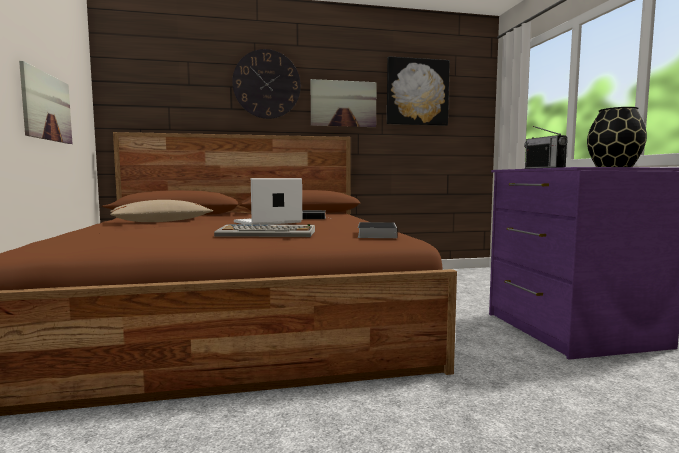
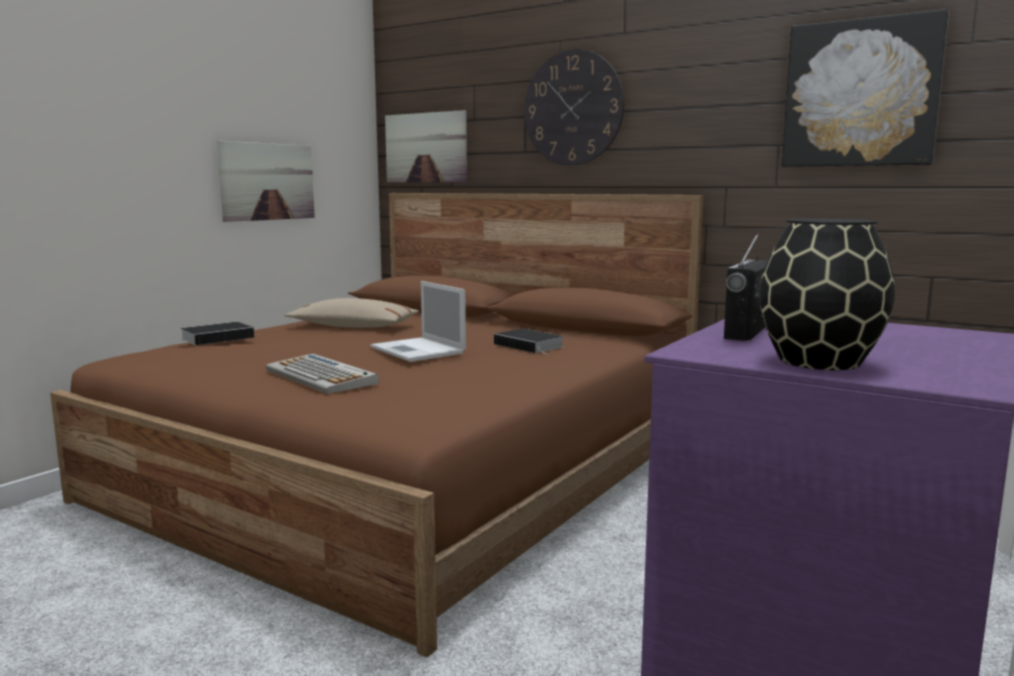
camera: 45 degrees right, 5 degrees up
laptop [234,178,302,225] -> laptop turned 135 degrees counterclockwise [371,281,466,362]
picture [311,79,377,127] -> picture moved to [385,110,467,182]
book [358,222,398,238] -> book moved to [180,322,254,345]

